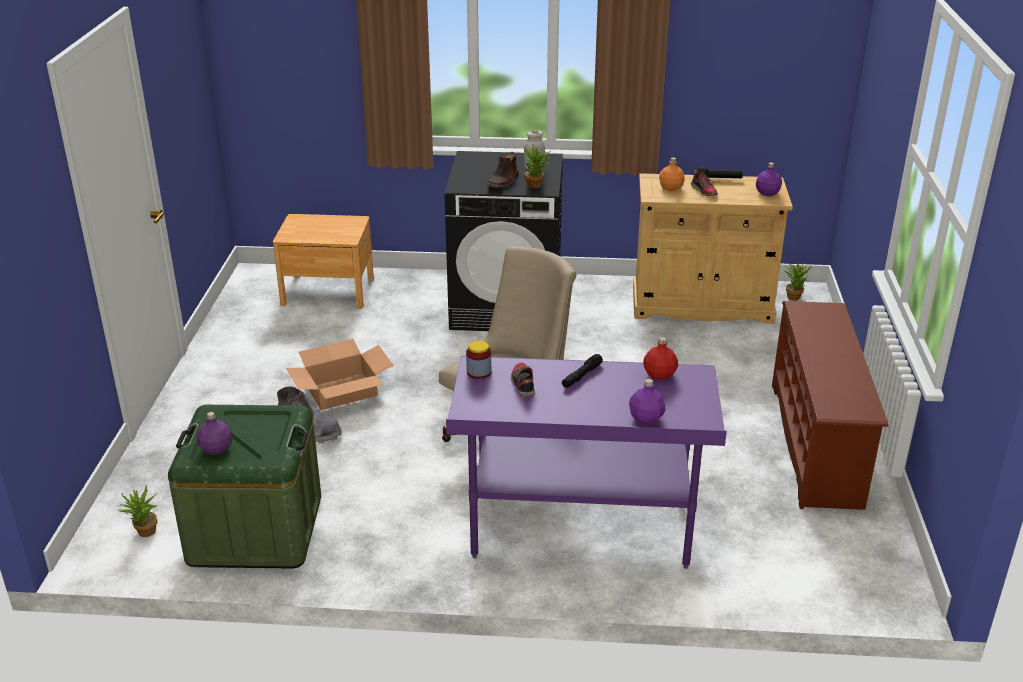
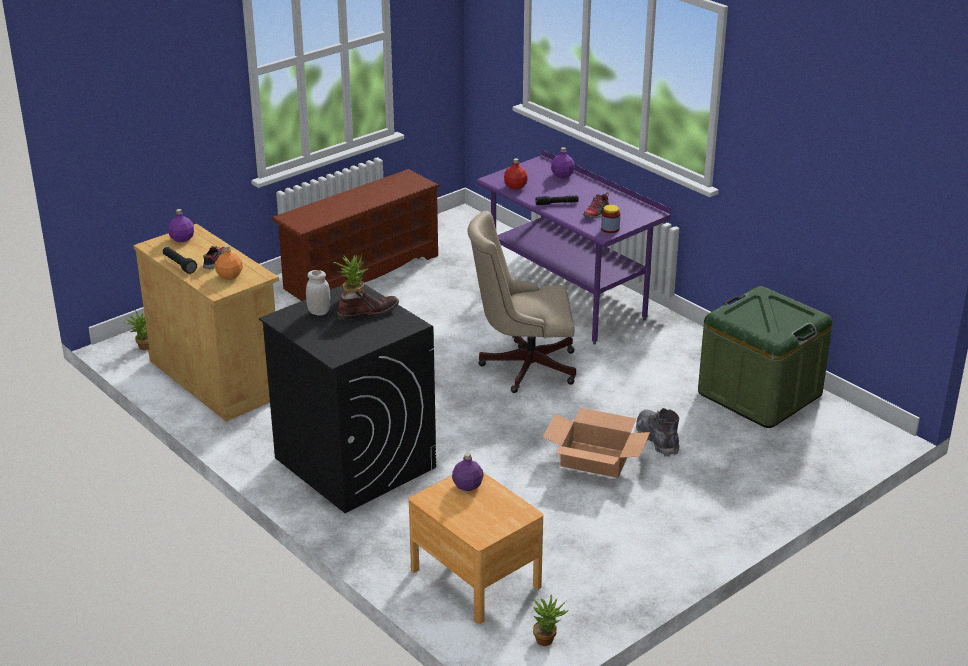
camera: 135 degrees left, 0 degrees up
potted plant [119,485,158,537] -> potted plant moved to [531,595,569,646]
purple bottle [196,412,233,455] -> purple bottle moved to [452,453,484,491]

